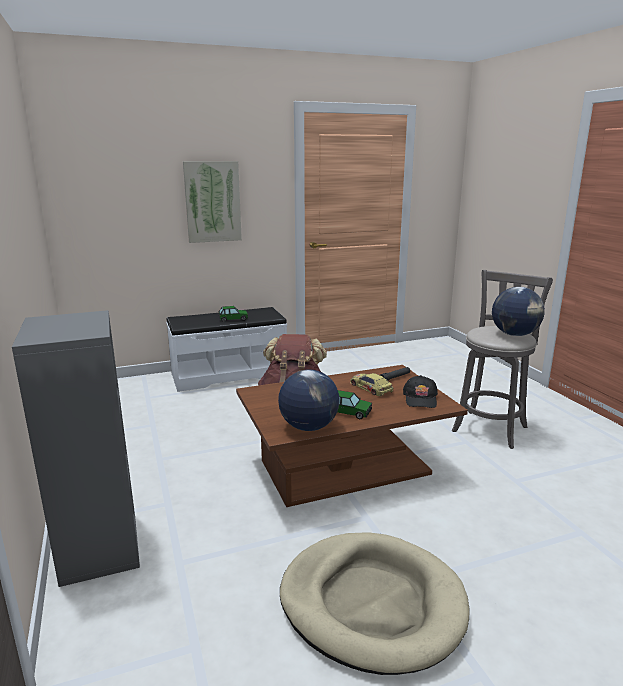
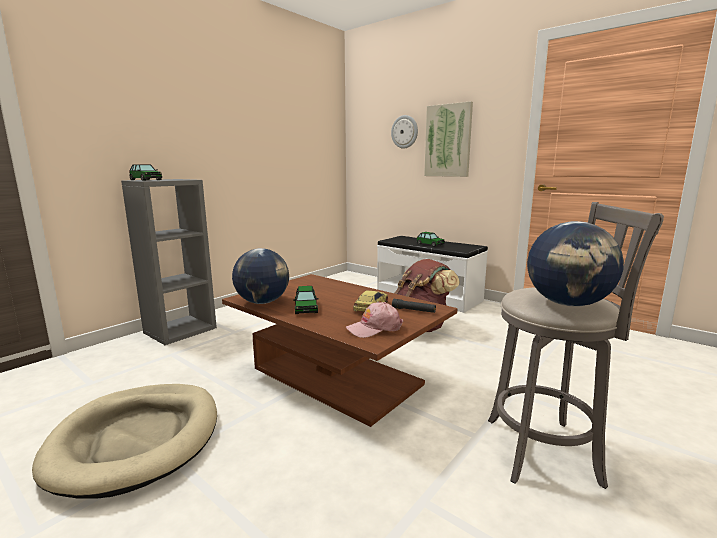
camera: 60 degrees right, 5 degrees down
black cap [403,375,438,408] -> pink cap [346,302,403,338]
none -> toy car [129,164,162,181]
none -> wall clock [391,115,418,149]

